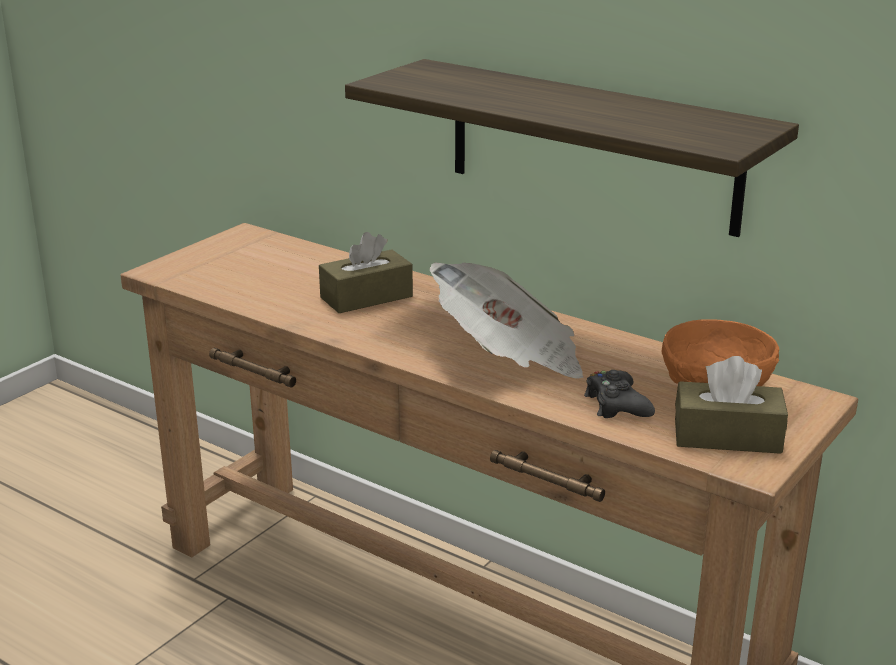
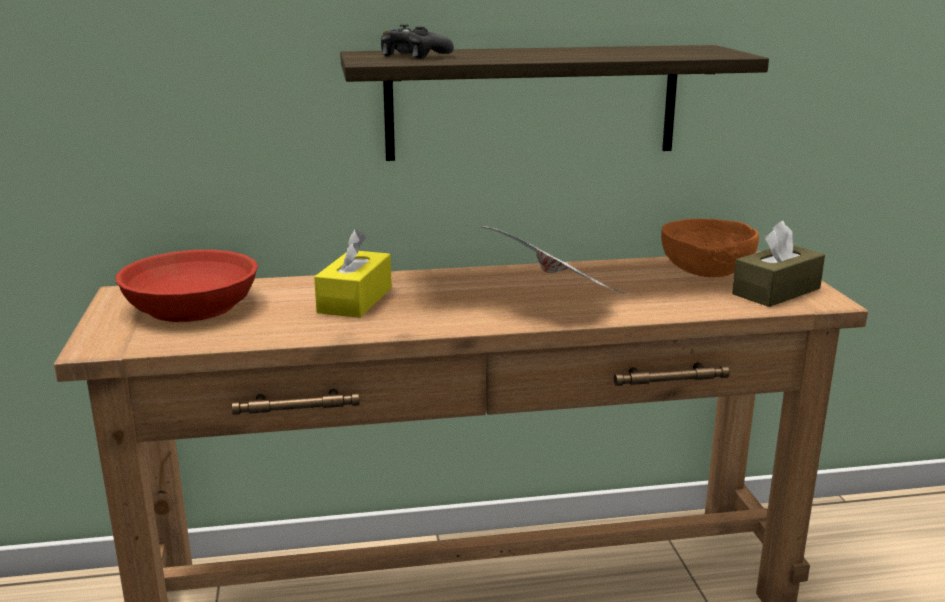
camera: 45 degrees left, 5 degrees down
brown tissue box [319,232,413,313] -> yellow tissue box [314,229,392,318]
black game controller [584,370,655,418] -> black game controller moved to [381,25,454,59]
none -> red bowl [116,250,258,322]

